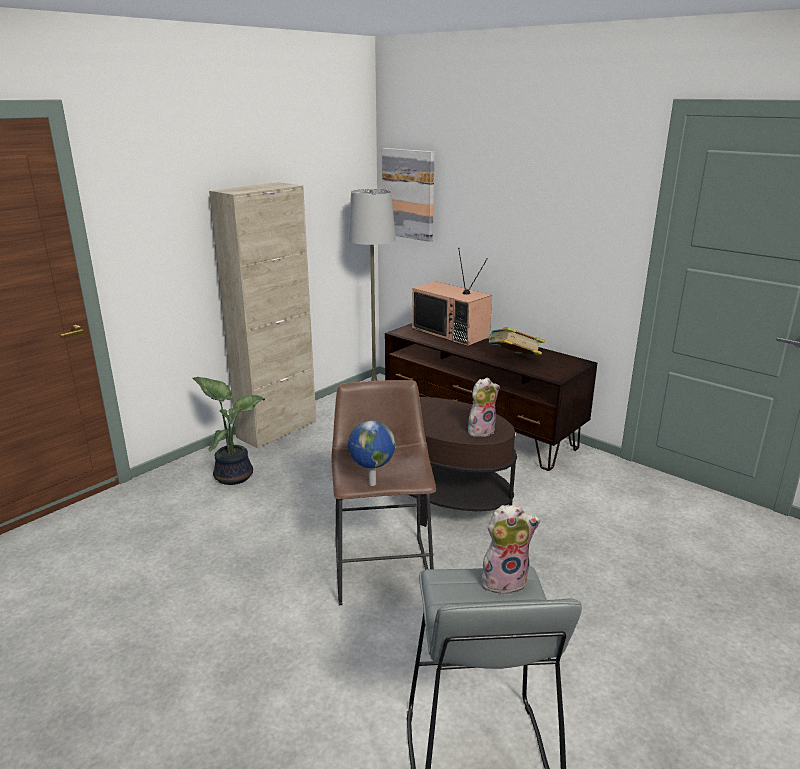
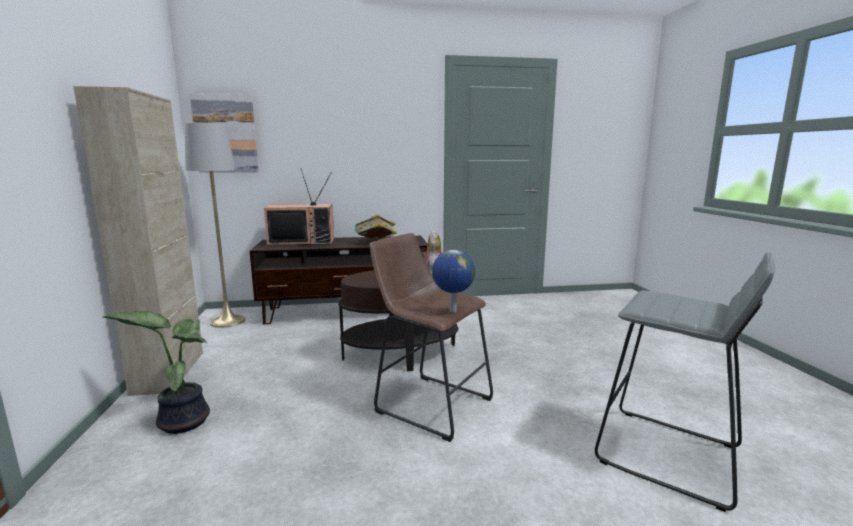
camera: 50 degrees left, 10 degrees down
plush toy [481,504,540,596] -> none

